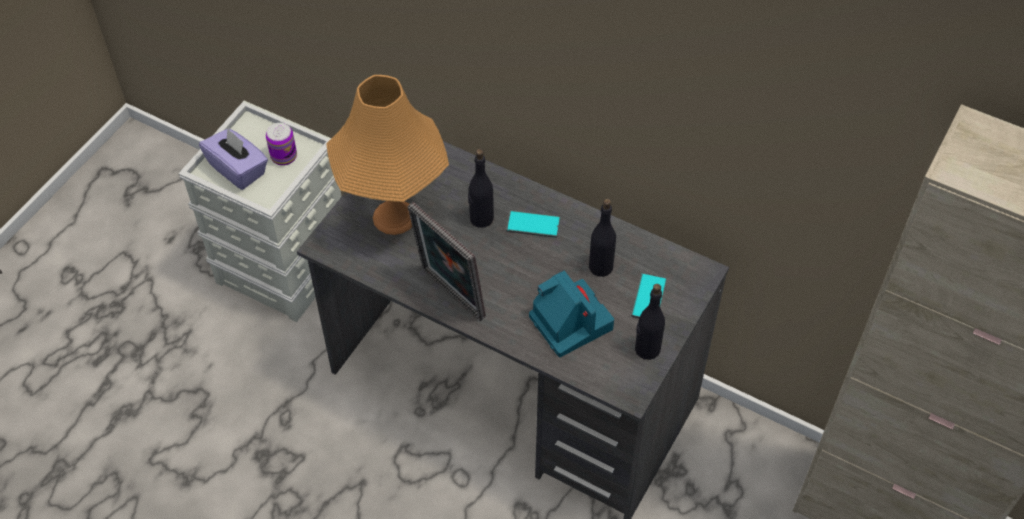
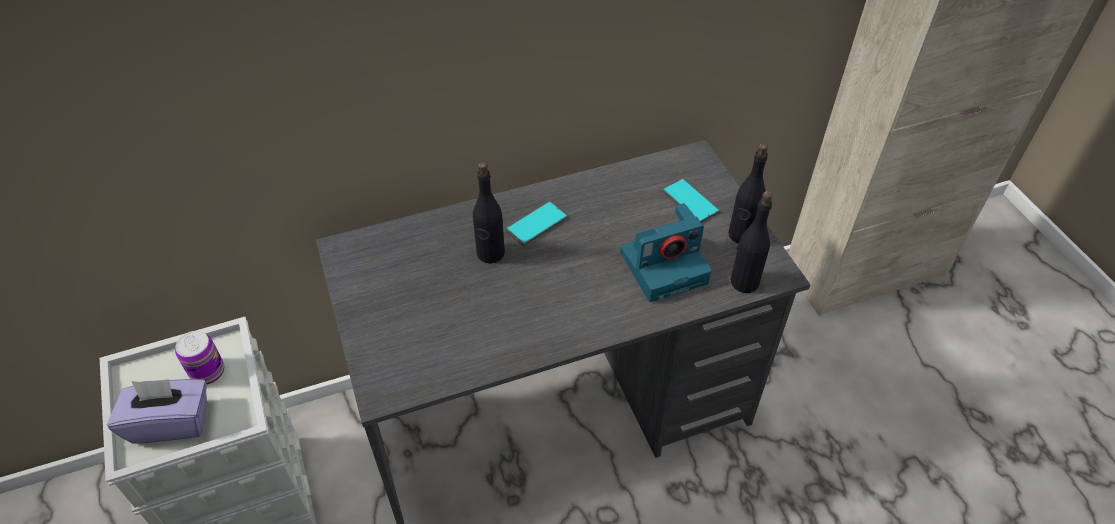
camera: 50 degrees left, 5 degrees down
orange table lamp [326,75,449,235] -> none
picture frame [407,202,486,321] -> none
camera [529,270,614,357] -> camera turned 150 degrees clockwise [620,203,712,302]
black bottle [589,199,616,277] -> black bottle moved to [730,191,772,293]

